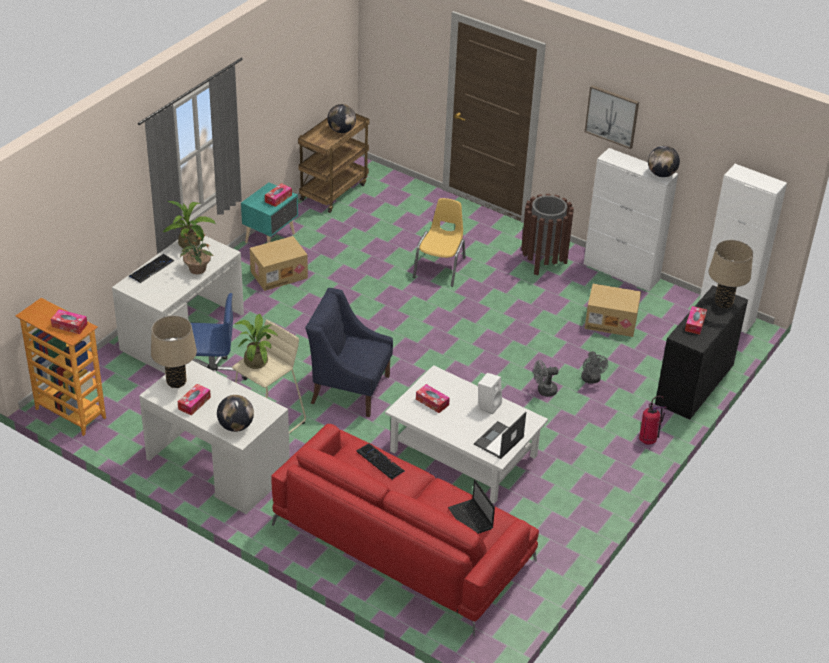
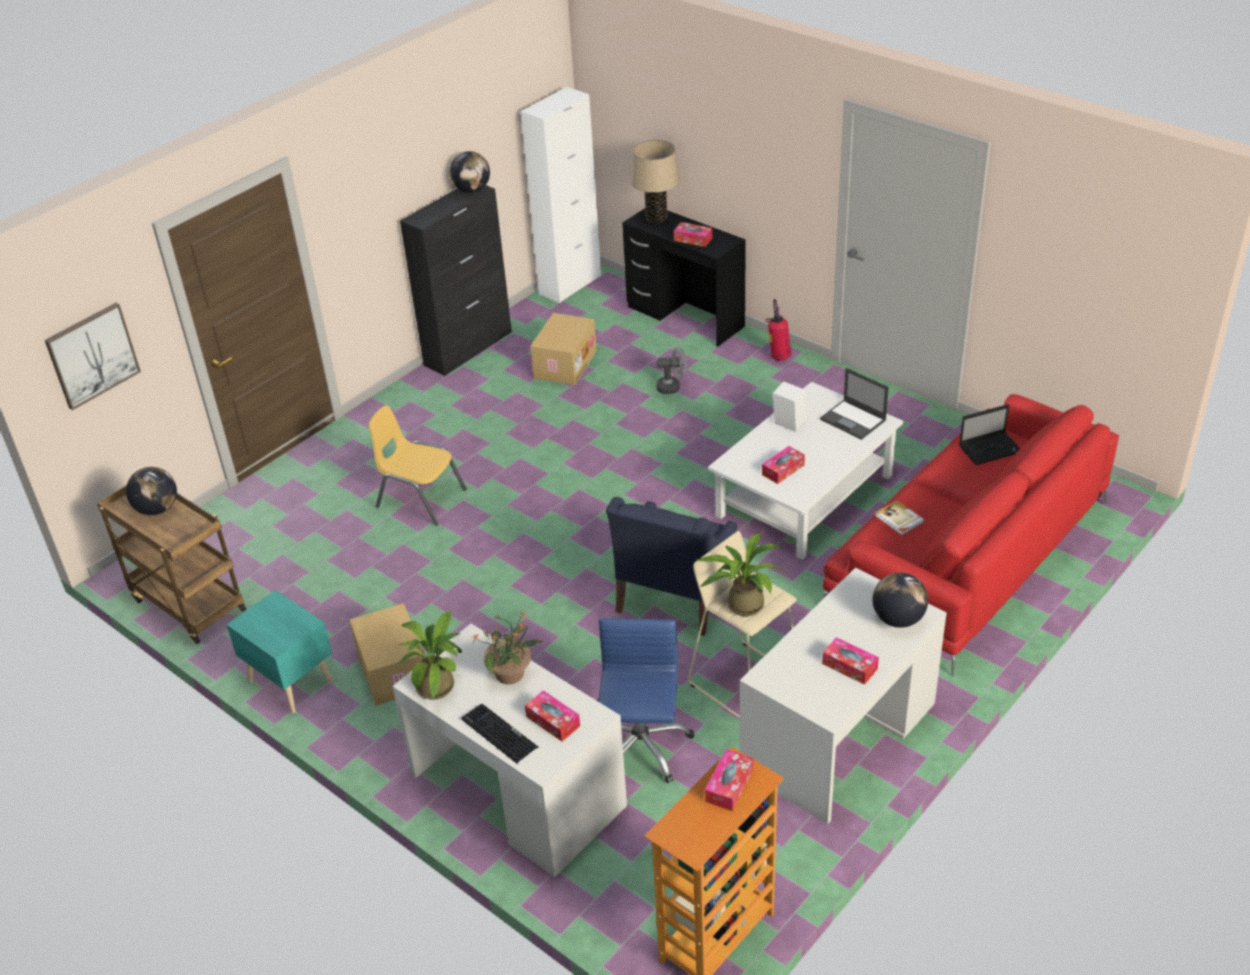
camera: 80 degrees left, 0 degrees up
beige table lamp [151,315,197,388] -> none
tissue box [265,183,292,207] -> tissue box moved to [525,690,580,741]
keyboard [357,444,405,480] -> book [875,500,924,535]
brown trash can [521,194,574,275] -> none
grey fan [533,360,559,397] -> none
white cabinet [584,148,678,291] -> black cabinet [400,185,512,376]
picture [585,85,639,149] -> picture moved to [45,303,141,410]

